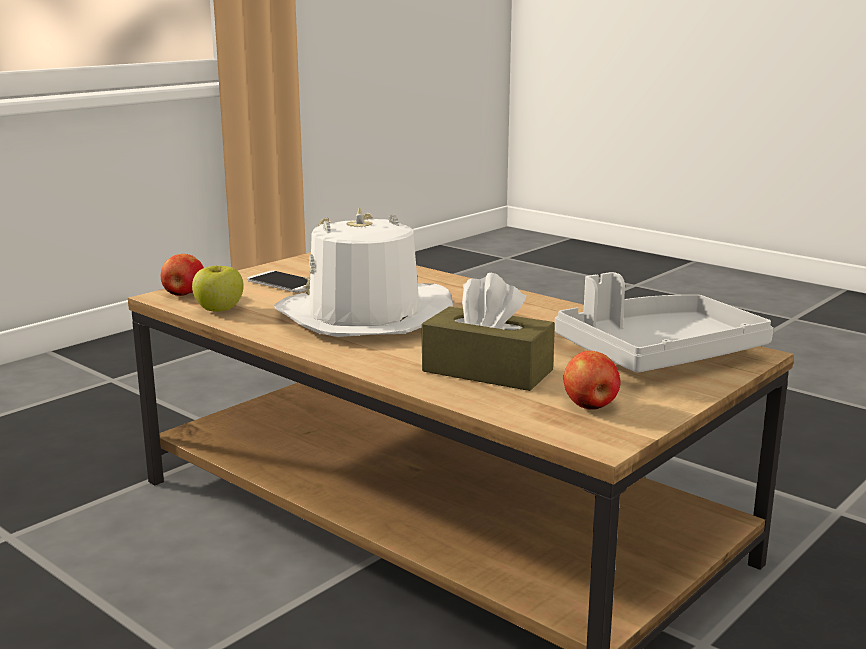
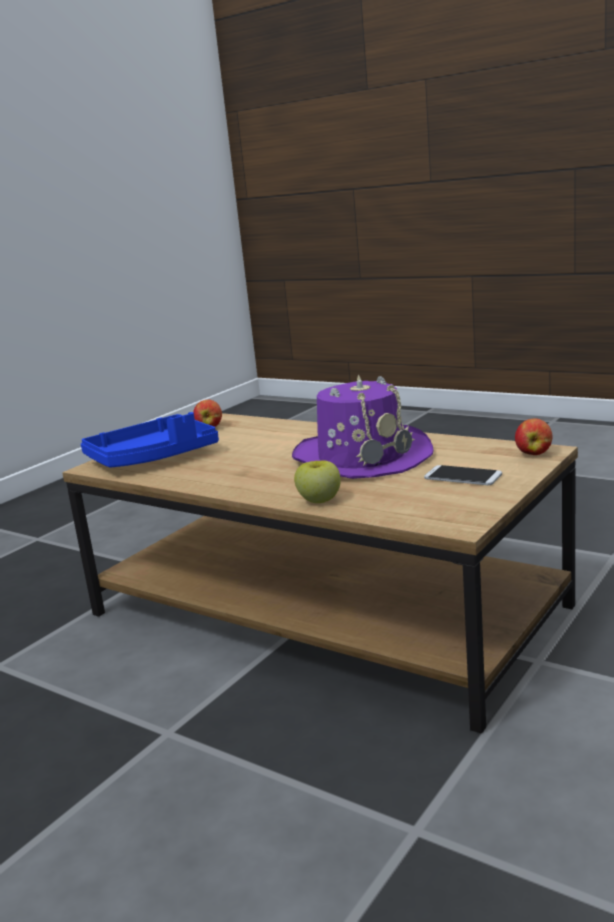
camera: 175 degrees right, 0 degrees up
apple [192,266,244,312] -> apple moved to [294,460,341,503]
white hat [274,206,453,337] -> purple hat [292,374,433,479]
brown tissue box [422,273,555,391] -> none
grey tray [555,272,774,373] -> blue tray [81,412,219,468]

